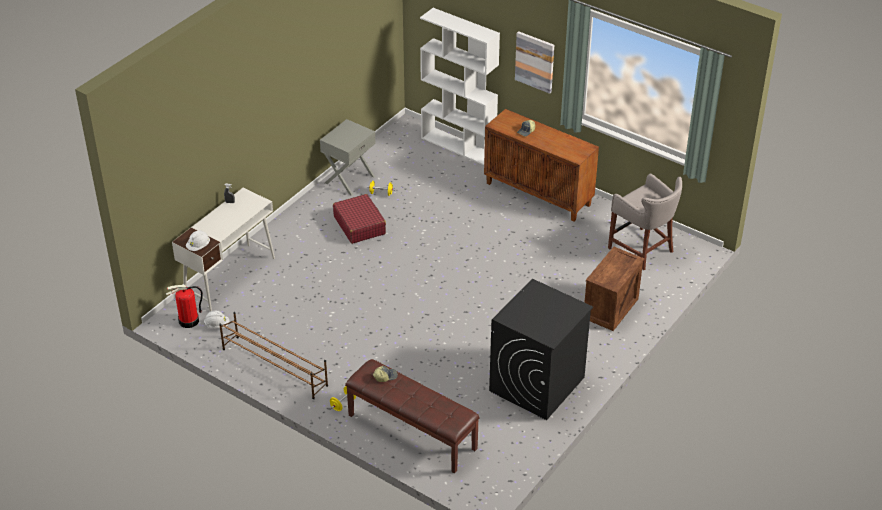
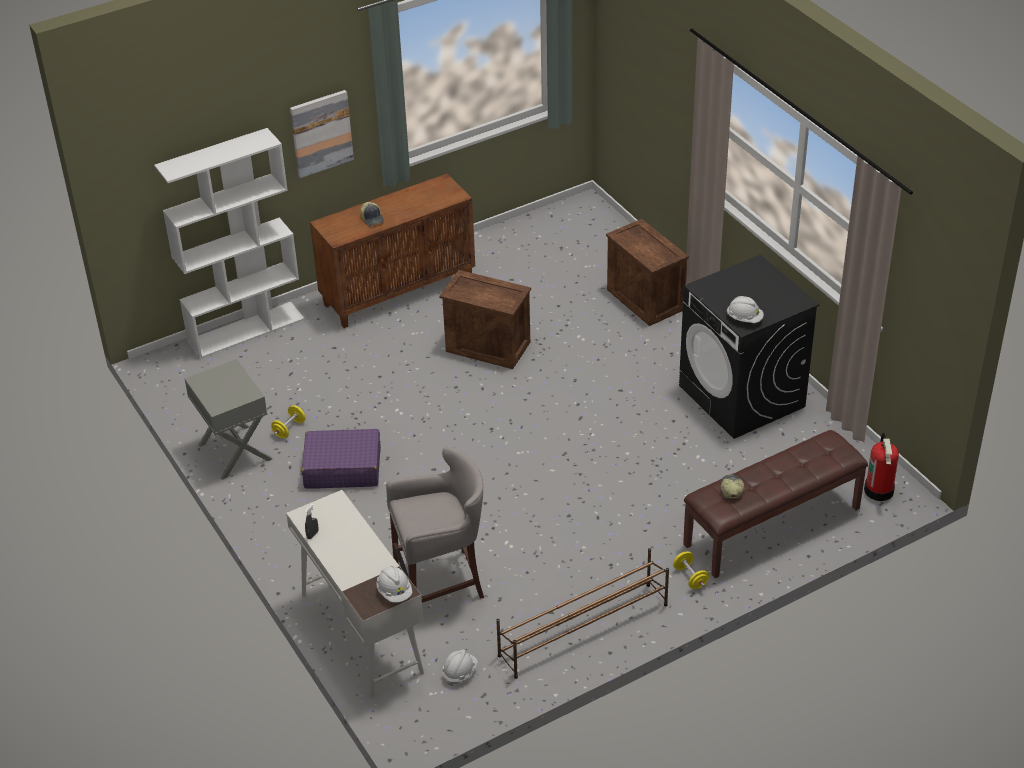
camera: 65 degrees left, 0 degrees up
fire extinguisher [166,285,203,328] -> fire extinguisher moved to [864,433,899,501]
red suitcase [333,194,386,244] -> purple suitcase [302,429,381,489]
grey stool [608,174,682,270] -> grey stool moved to [386,446,484,603]
none -> crate [439,270,531,369]
none -> white hard hat [726,296,764,323]

